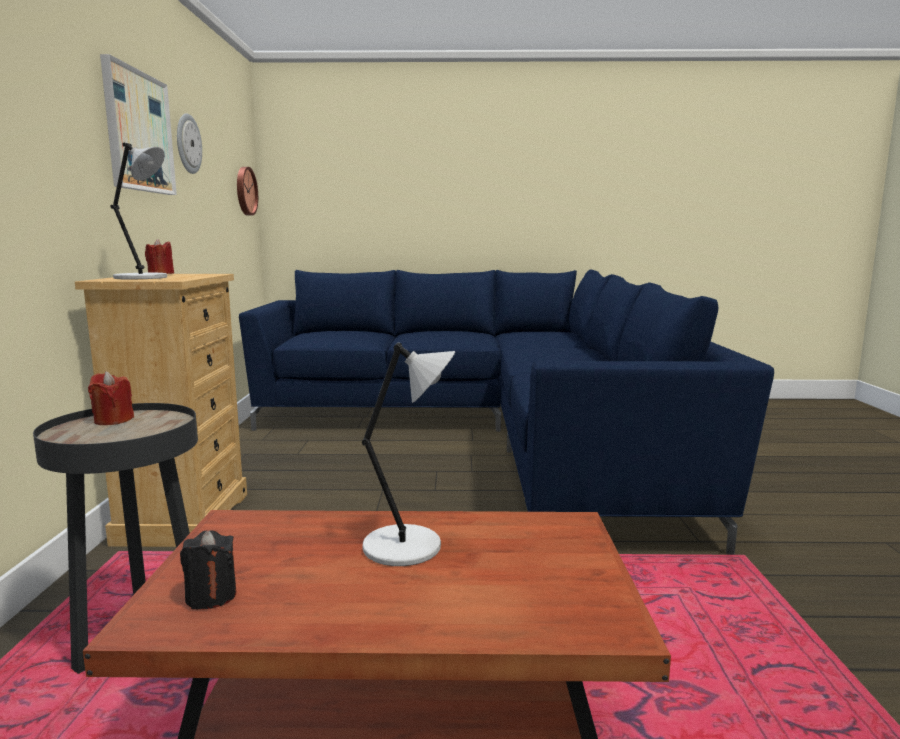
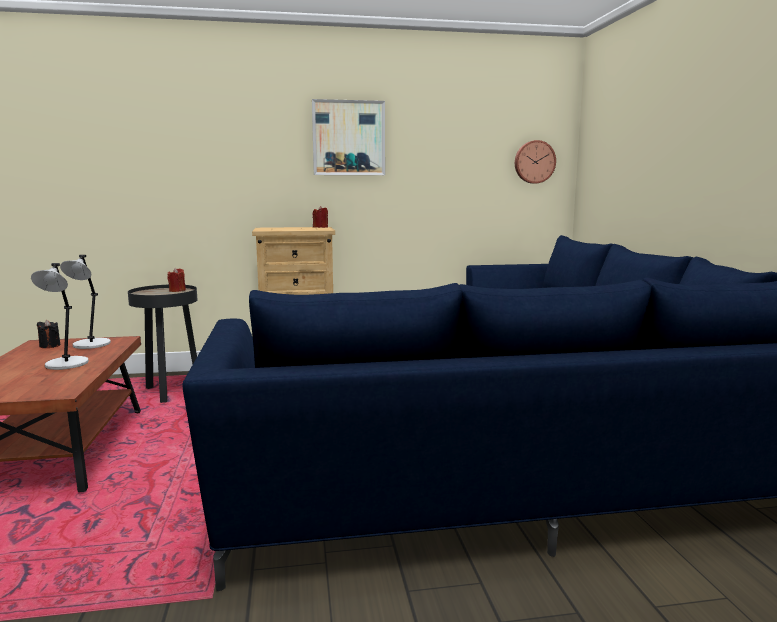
camera: 80 degrees right, 0 degrees up
grey table lamp [110,143,167,279] -> grey table lamp moved to [60,255,111,349]
wall clock [177,113,202,174] -> none

